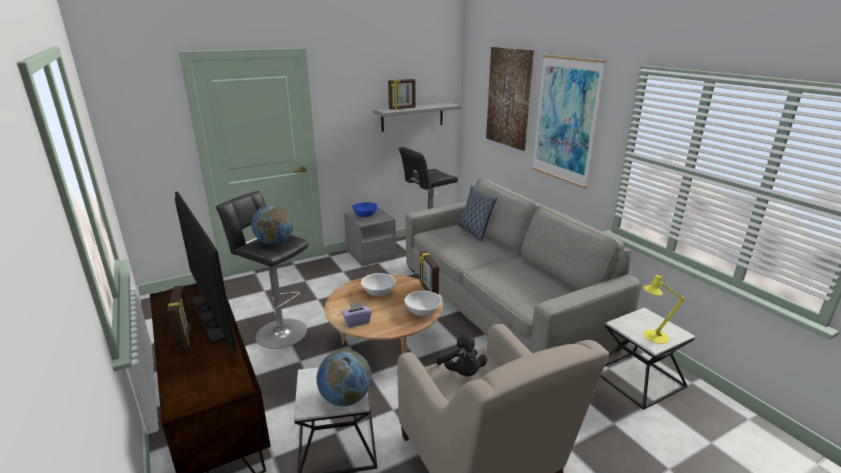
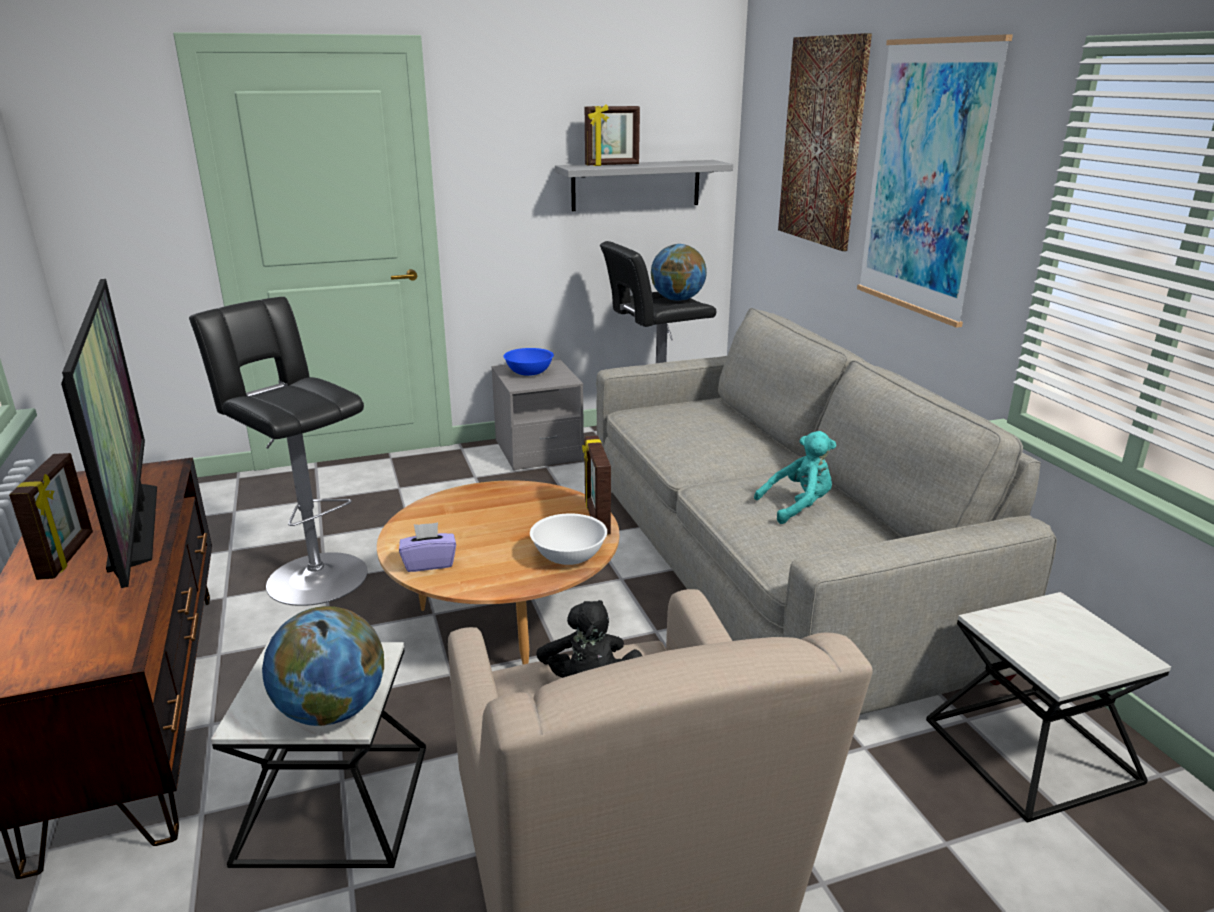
camera: 10 degrees right, 0 degrees up
globe [251,204,294,245] -> globe moved to [651,244,707,301]
white bowl [361,273,396,296] -> none
pillow [458,185,497,242] -> none
yellow table lamp [643,272,685,344] -> none
none -> turquoise plush toy [754,431,837,524]

